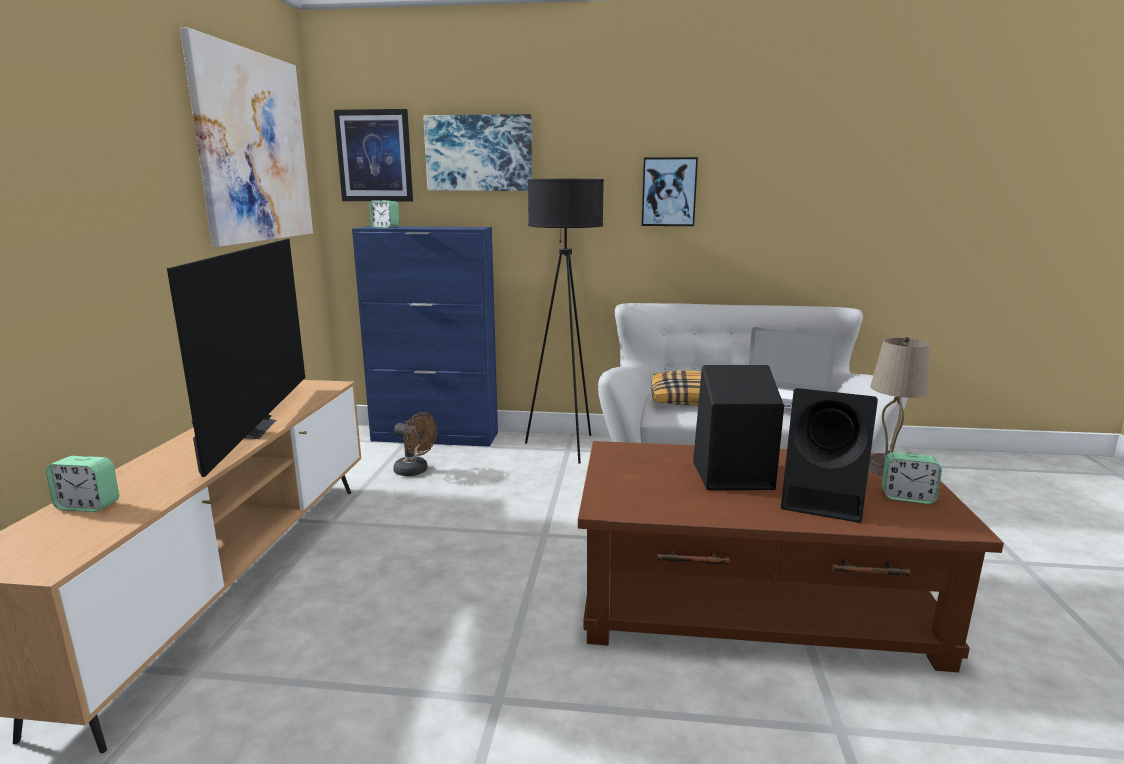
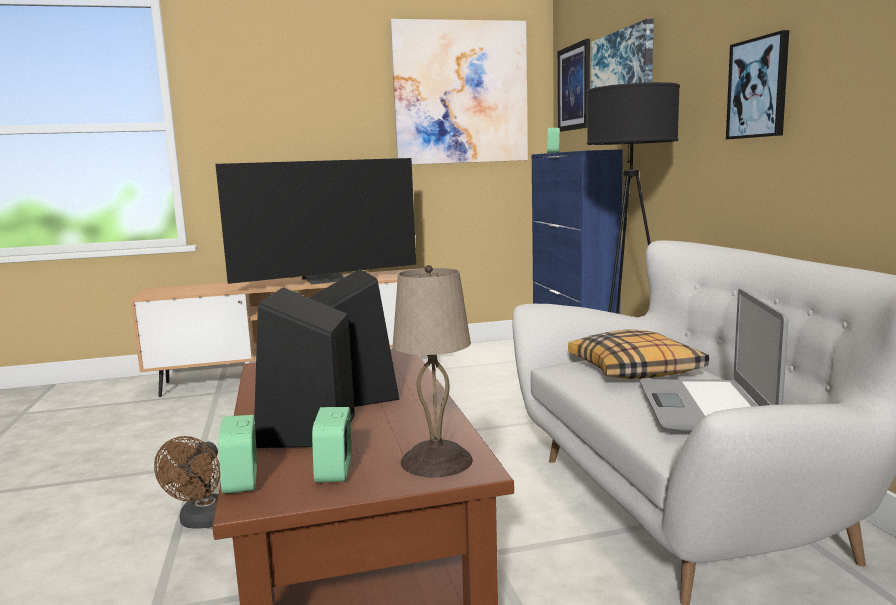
camera: 70 degrees right, 5 degrees down
alarm clock [46,456,119,512] -> alarm clock moved to [218,415,257,494]
brown fan [393,412,437,476] -> brown fan moved to [154,436,220,529]

